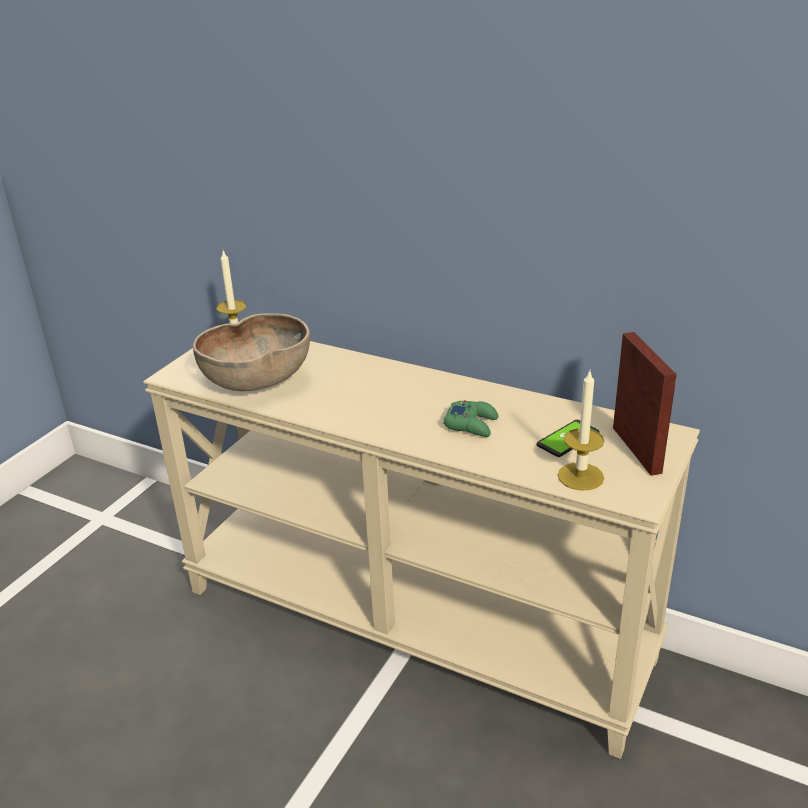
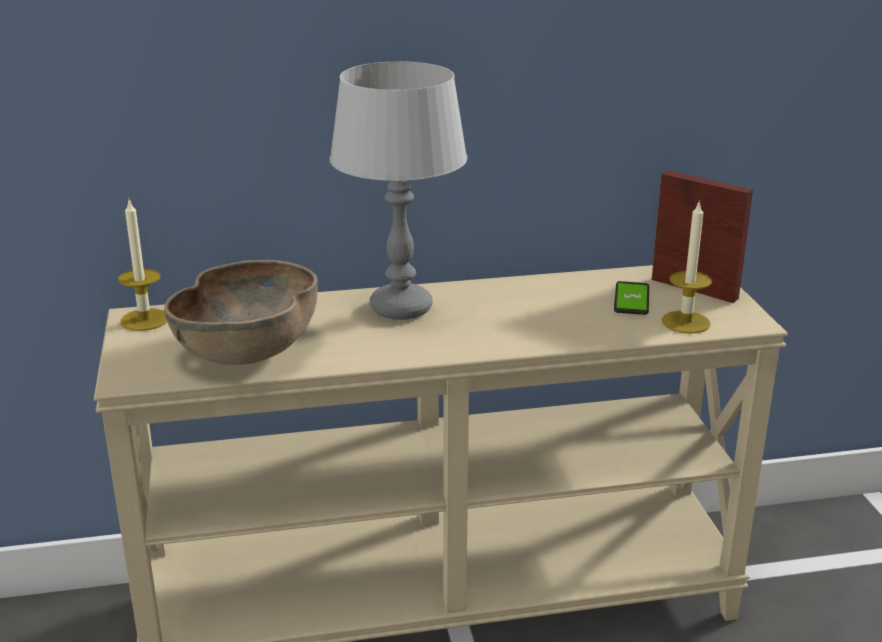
camera: 40 degrees left, 5 degrees down
green game controller [443,400,498,437] -> none
none -> grey table lamp [330,61,467,320]

